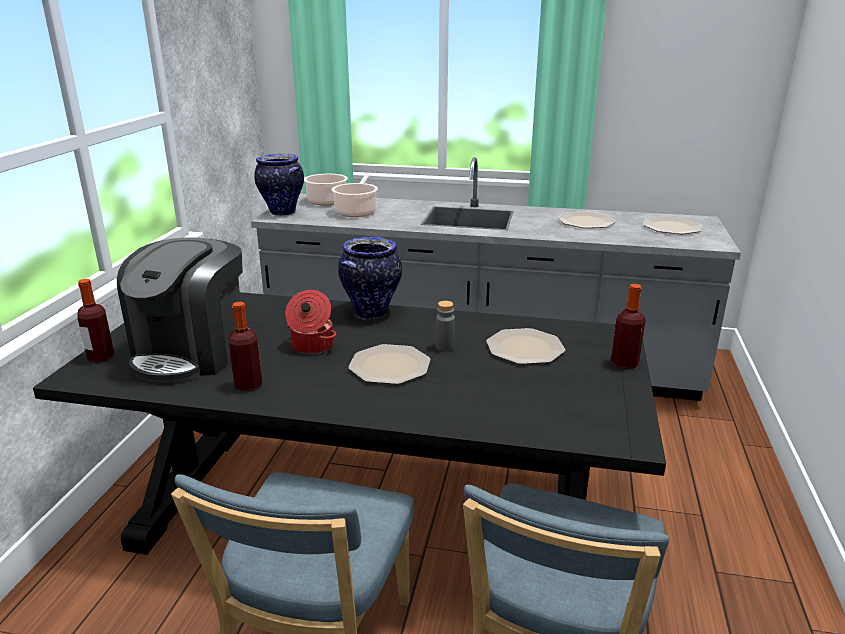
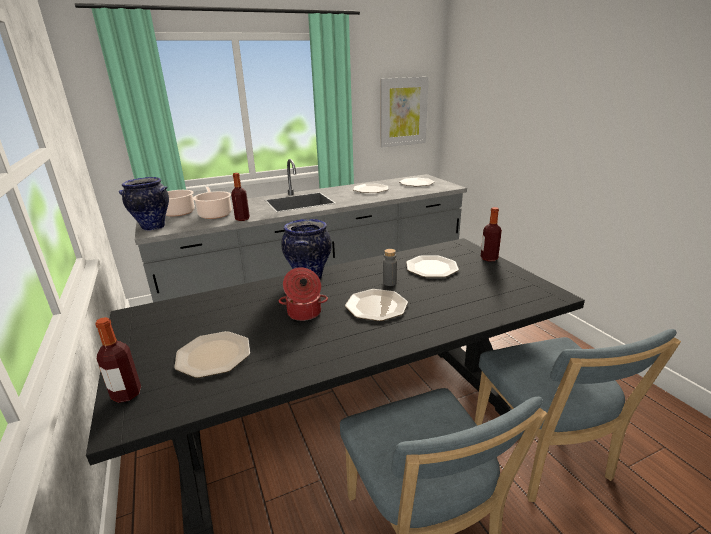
camera: 35 degrees left, 0 degrees up
coffee machine [117,238,243,383] -> plate [174,331,250,378]
bottle [229,302,262,391] -> bottle moved to [231,173,250,221]
none -> picture [380,77,429,148]

